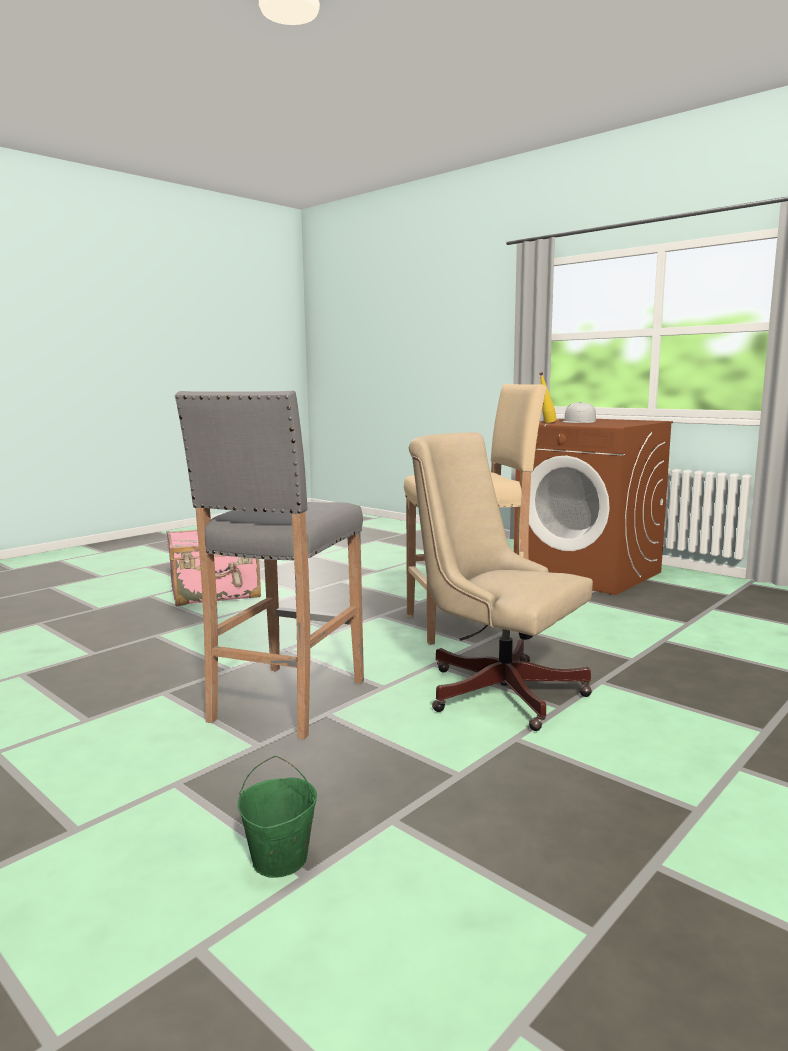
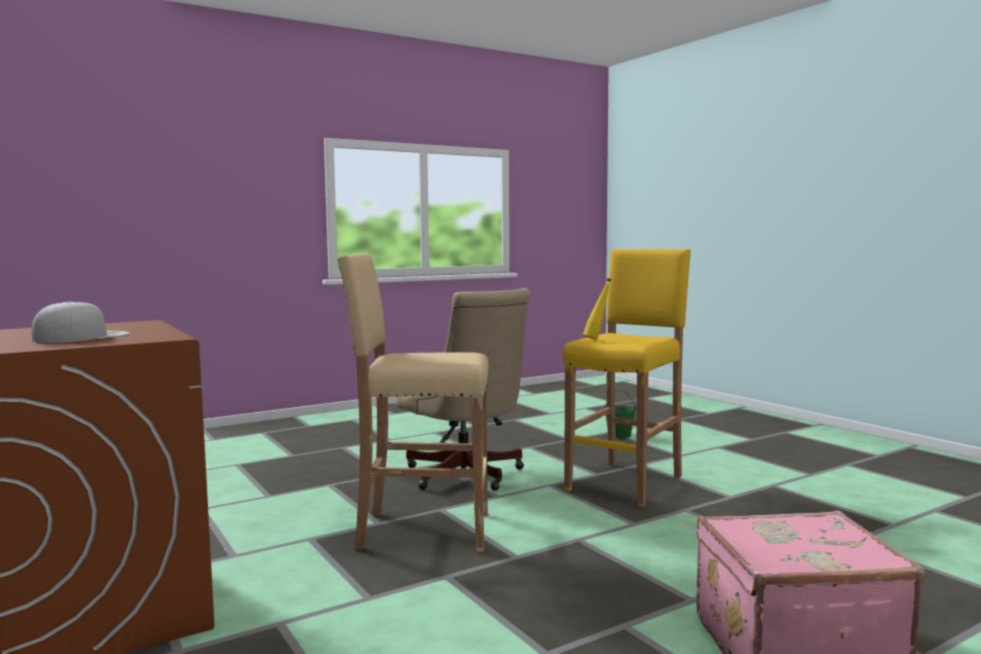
camera: 165 degrees left, 5 degrees down
grey stool [175,391,364,740] -> yellow stool [563,249,691,507]
yellow bottle [539,372,557,423] -> yellow bottle moved to [583,278,611,339]

